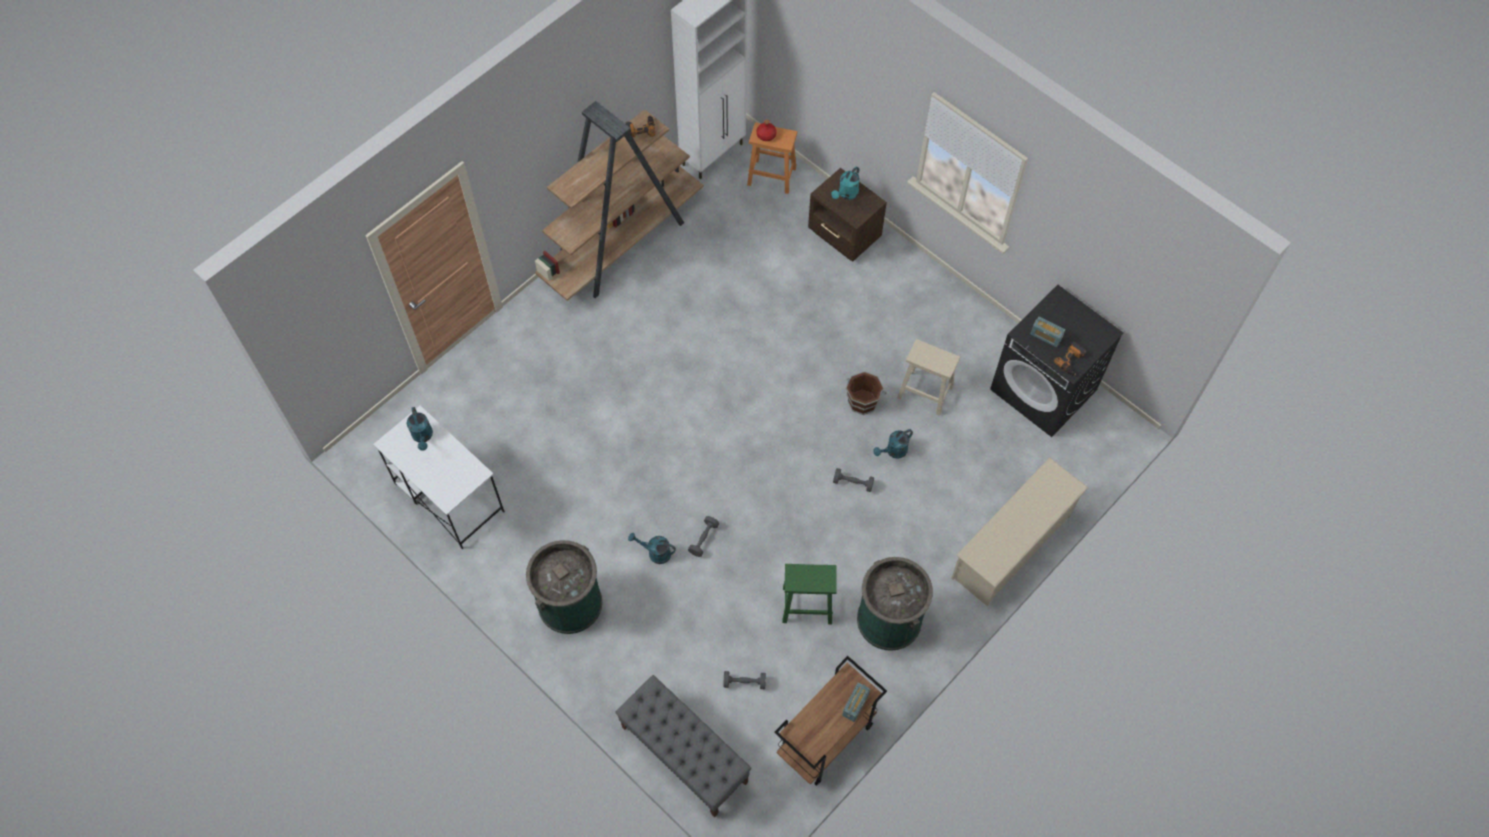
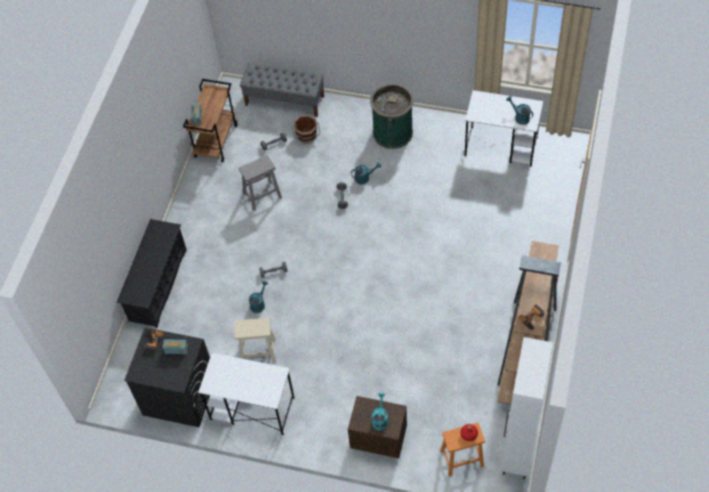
camera: 155 degrees right, 5 degrees down
green stool [782,564,837,624] -> grey stool [239,155,282,211]
brown bucket [846,371,887,415] -> brown bucket moved to [292,115,320,144]
green trash can [857,557,933,651] -> none
beige shoe rack [951,457,1088,606] -> black shoe rack [117,219,187,328]
none -> white desk [198,353,295,435]

